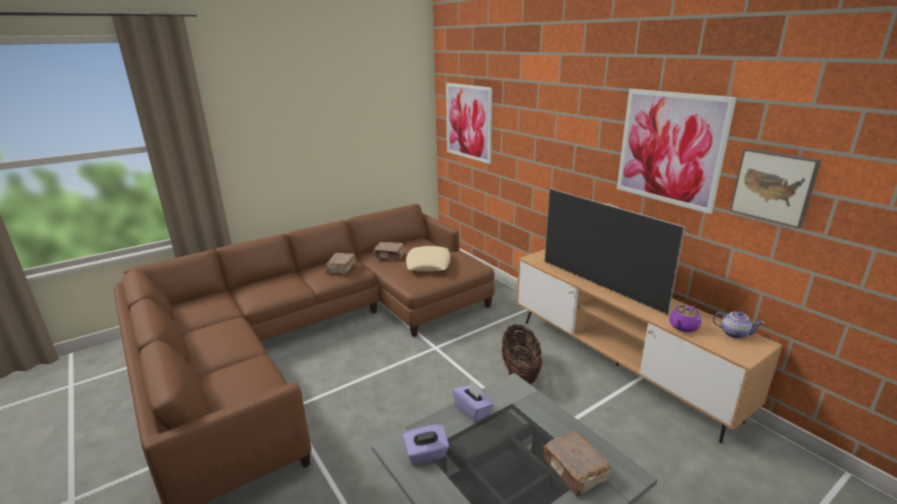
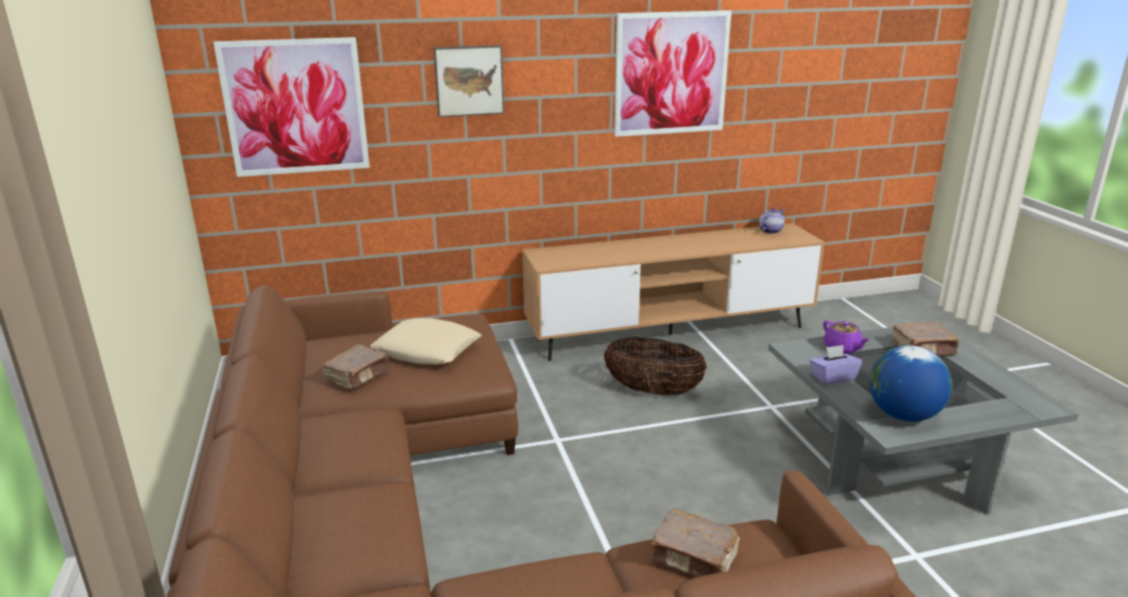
camera: 70 degrees left, 0 degrees up
brown book [326,253,356,275] -> brown book moved to [650,509,740,577]
purple tissue box [402,424,449,465] -> globe [869,345,952,422]
television [545,189,685,315] -> none
purple teapot [669,306,701,332] -> purple teapot moved to [823,321,869,354]
picture [730,148,821,228] -> picture moved to [433,45,504,117]

